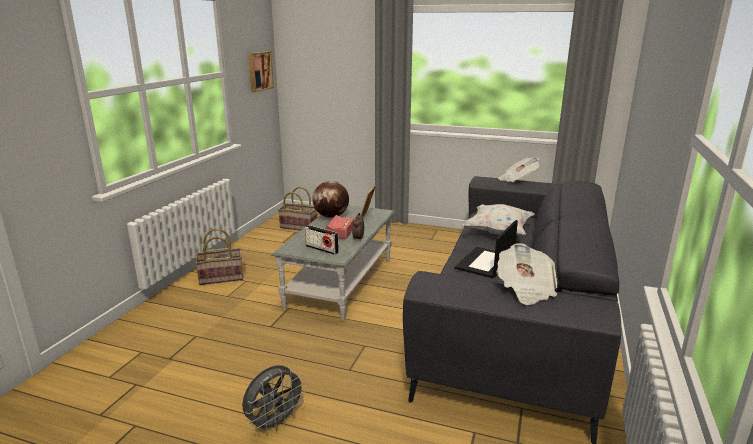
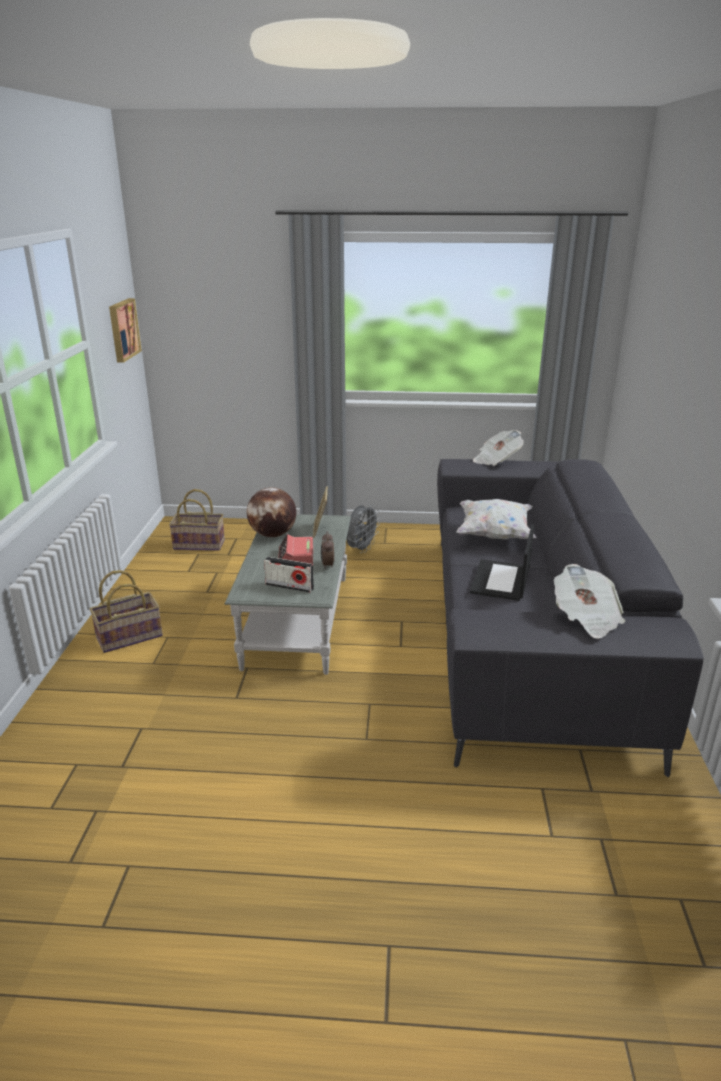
camera: 15 degrees left, 5 degrees up
grey fan [242,365,306,434] -> grey fan moved to [347,504,380,553]

